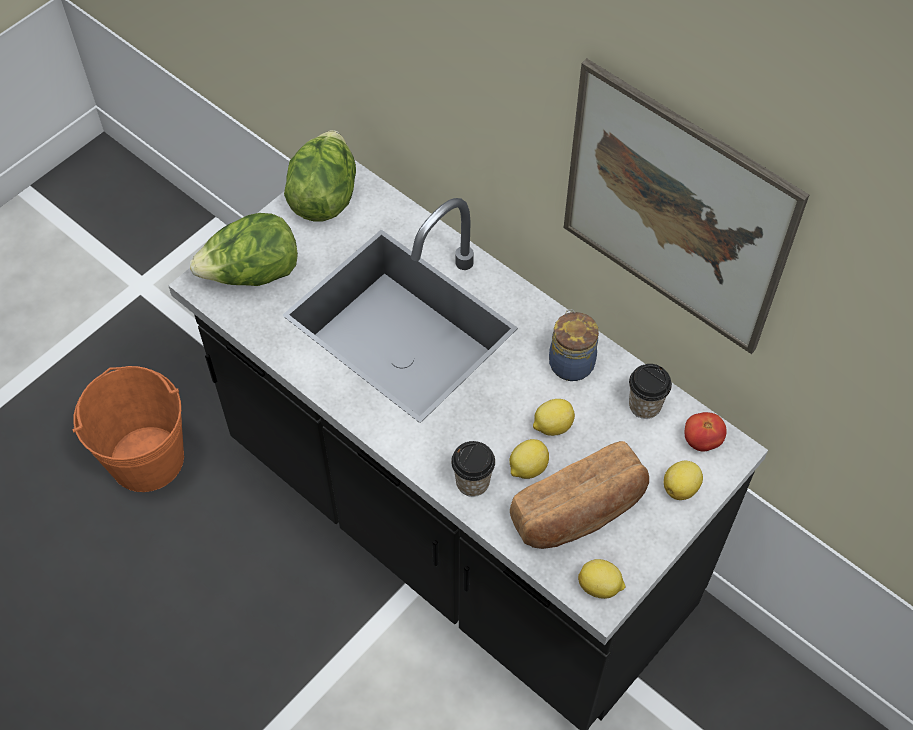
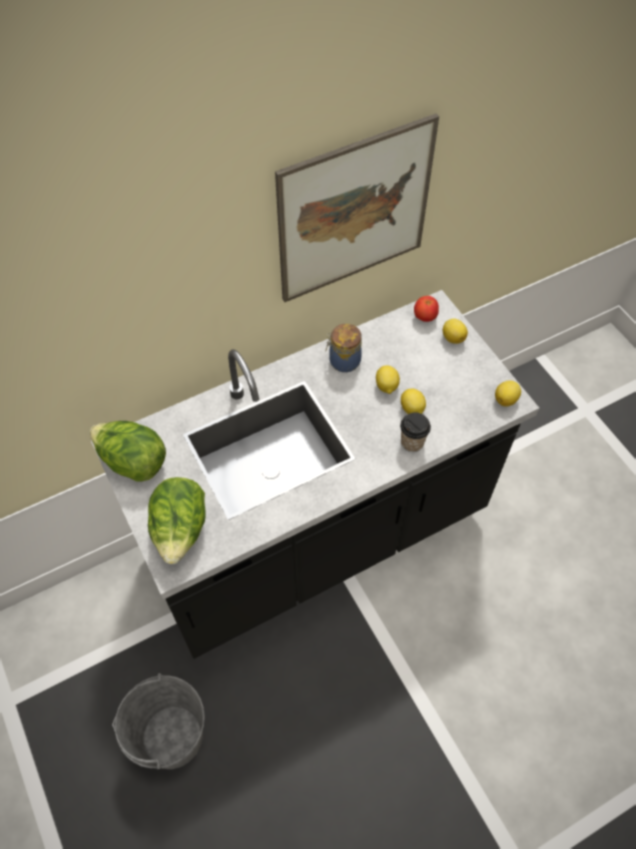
camera: 70 degrees left, 0 degrees up
orange bucket [72,366,184,492] -> grey bucket [112,673,205,769]
bread [510,441,649,549] -> none
cup [629,364,672,419] -> none

